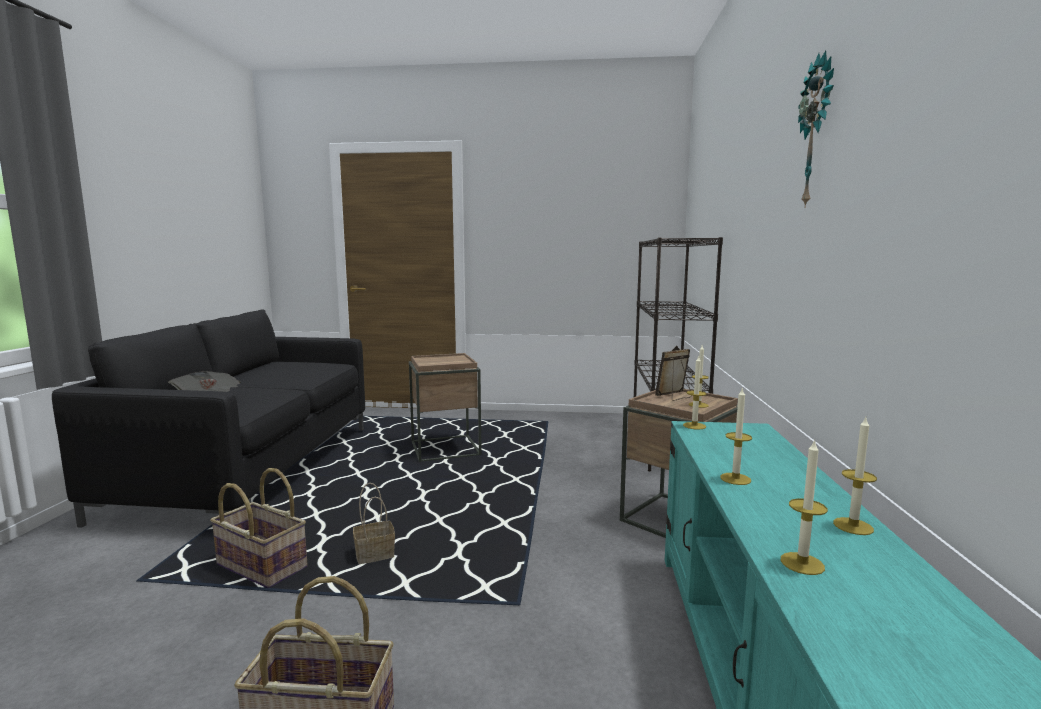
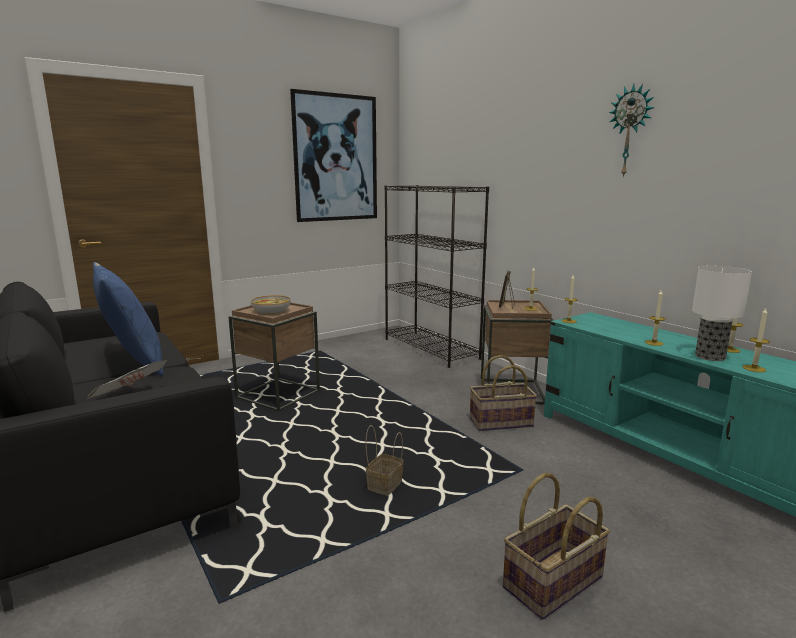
camera: 40 degrees left, 5 degrees up
basket [210,468,308,588] -> basket moved to [470,355,537,431]
none -> blue pillow [93,262,164,376]
none -> bowl [251,295,291,315]
none -> picture [290,89,377,222]
none -> table lamp [692,266,752,361]

